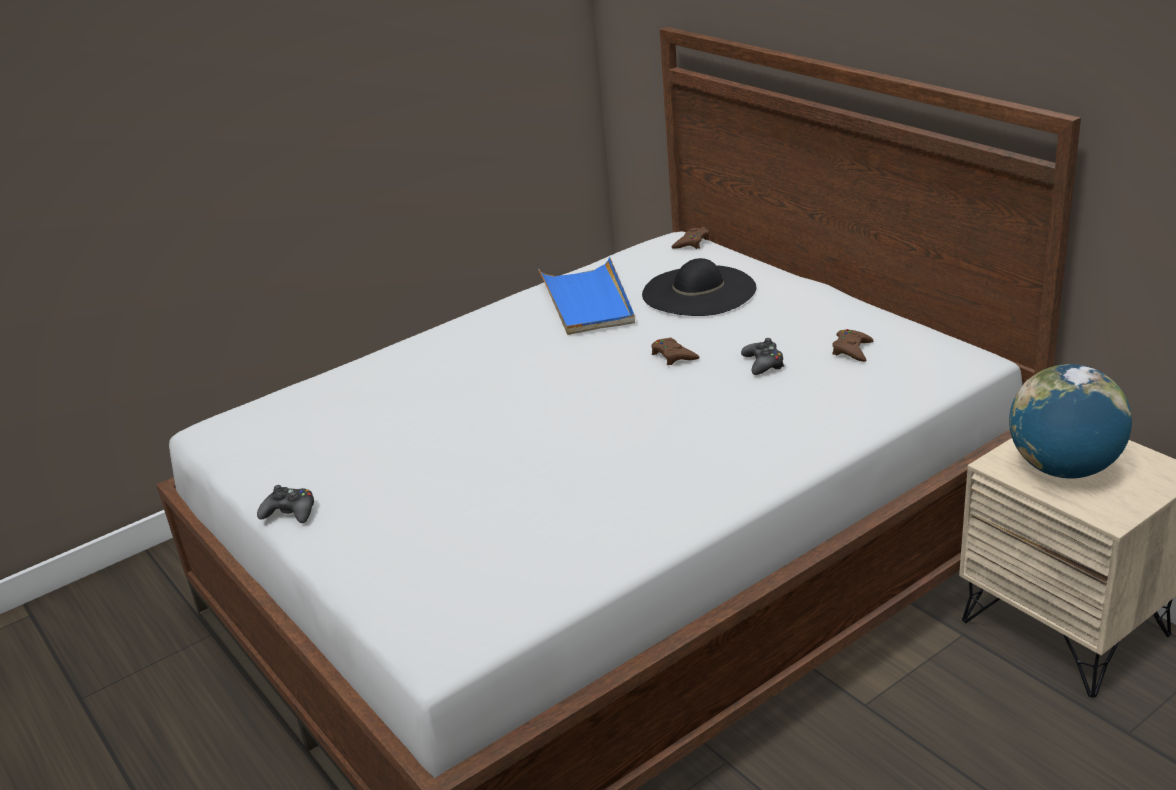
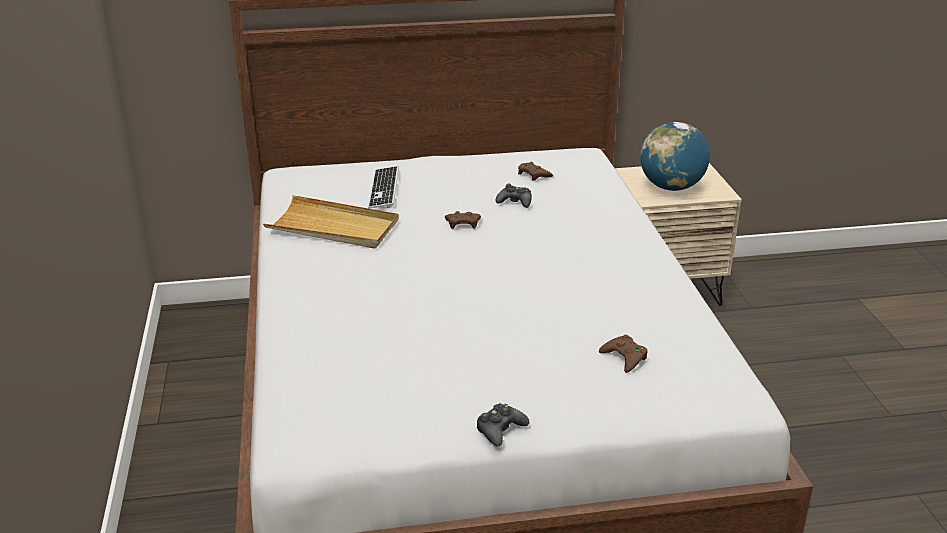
camera: 65 degrees left, 0 degrees up
blue tray [538,257,635,335] -> beige tray [263,195,399,249]
black hat [642,258,757,316] -> keyboard [368,166,399,209]
brown game controller [671,227,710,249] -> brown game controller moved to [599,335,648,373]

